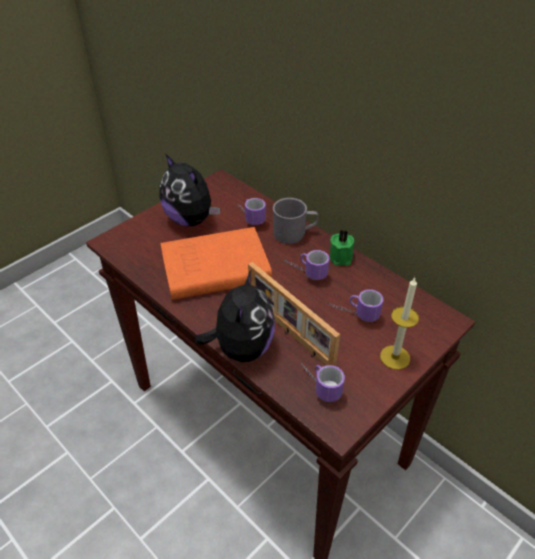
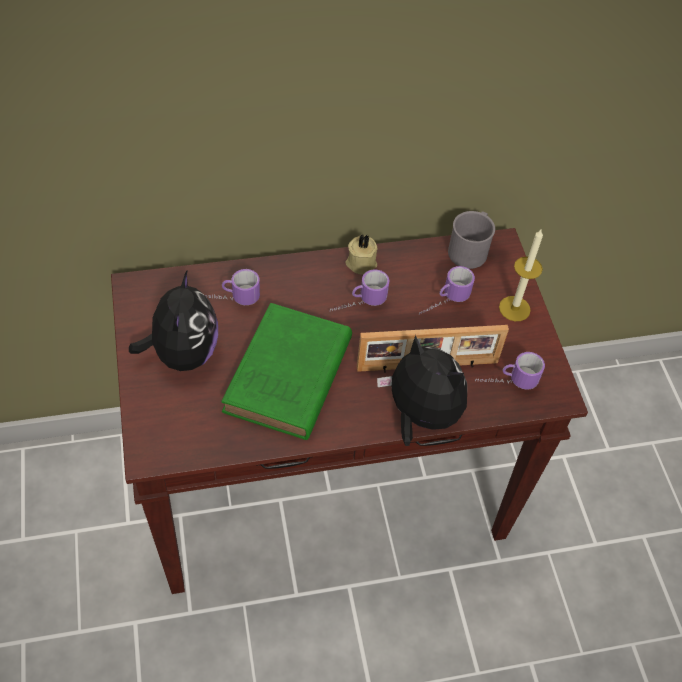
camera: 60 degrees left, 10 degrees up
plush toy [160,154,220,226] -> plush toy turned 75 degrees counterclockwise [129,270,218,371]
orange book [160,227,272,300] -> green book [221,303,352,440]
grey mug [273,198,318,244] -> grey mug moved to [448,211,495,269]
green candle [330,230,354,266] -> beige candle [346,233,377,275]

